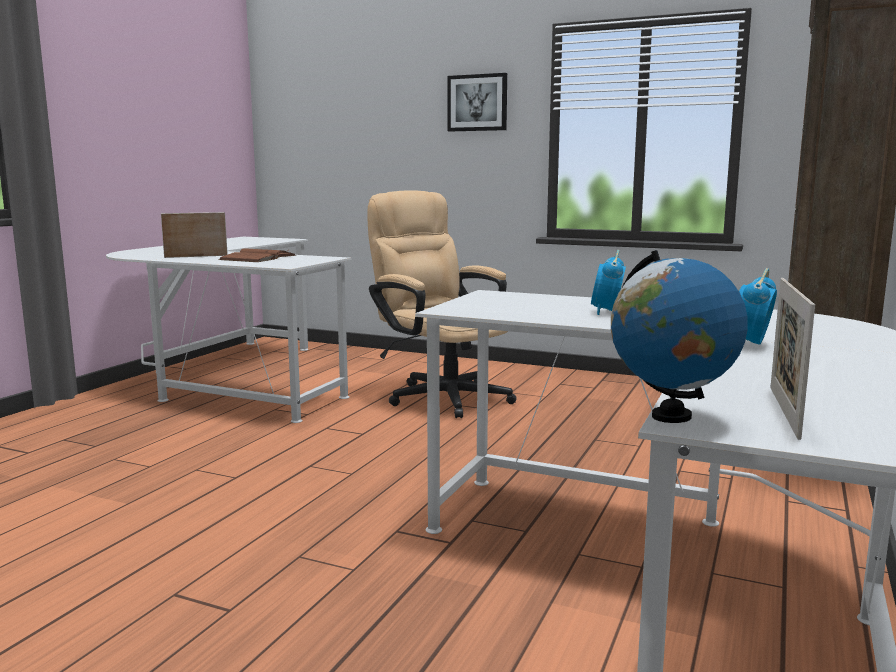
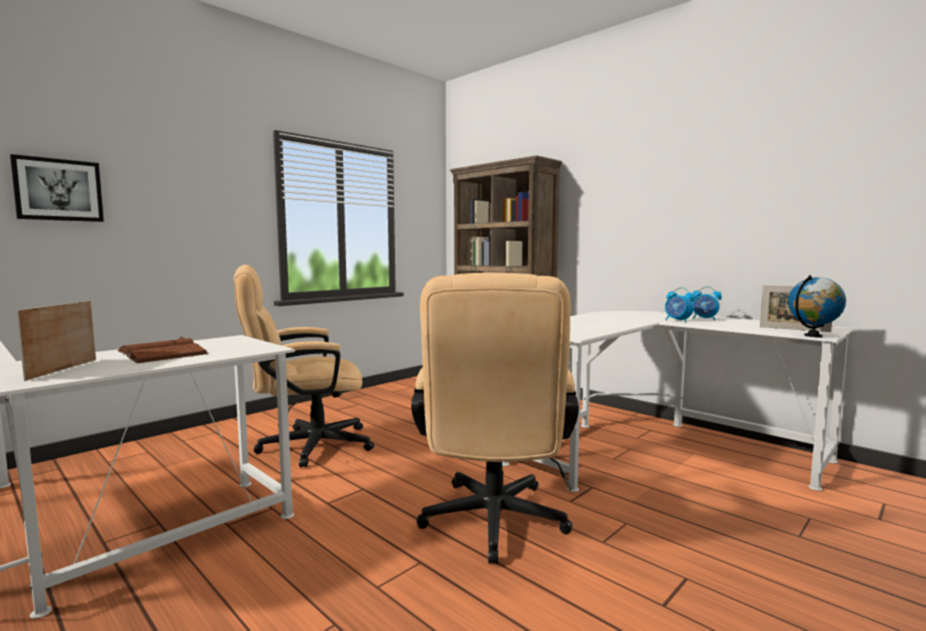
camera: 70 degrees left, 5 degrees down
picture [447,73,507,132] -> picture moved to [10,154,104,222]
alarm clock [591,250,626,315] -> alarm clock moved to [693,286,722,320]
none -> beige office chair [411,272,579,564]

